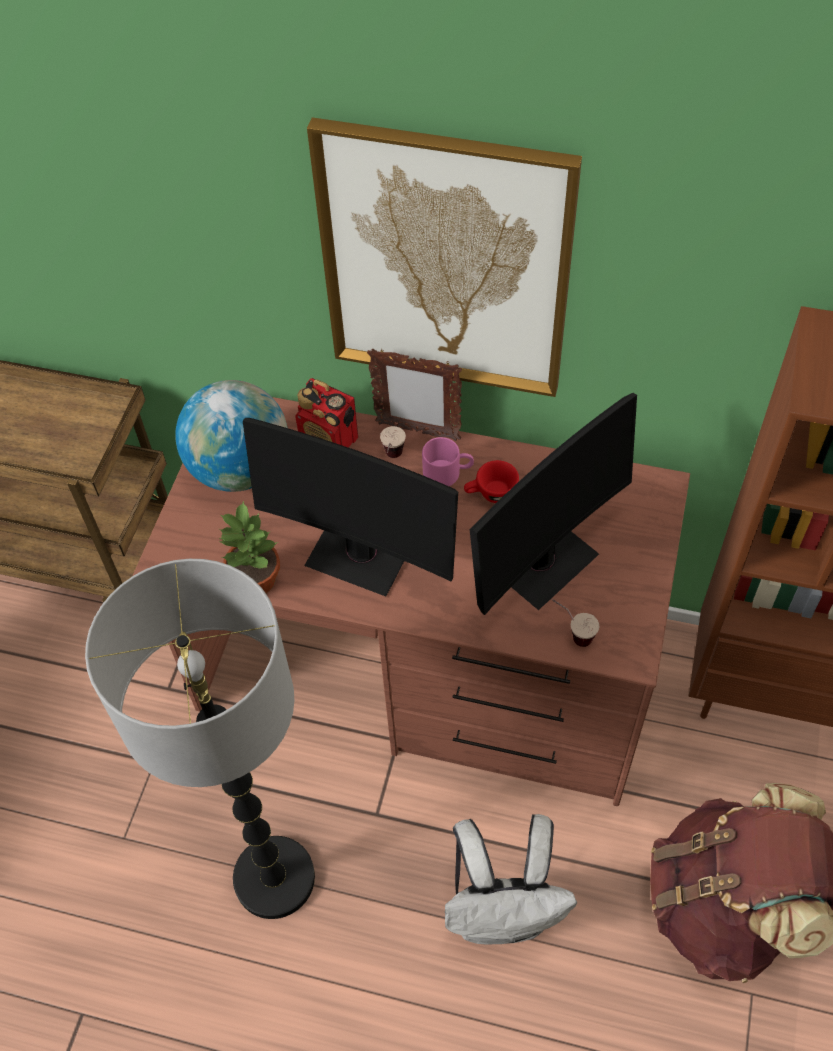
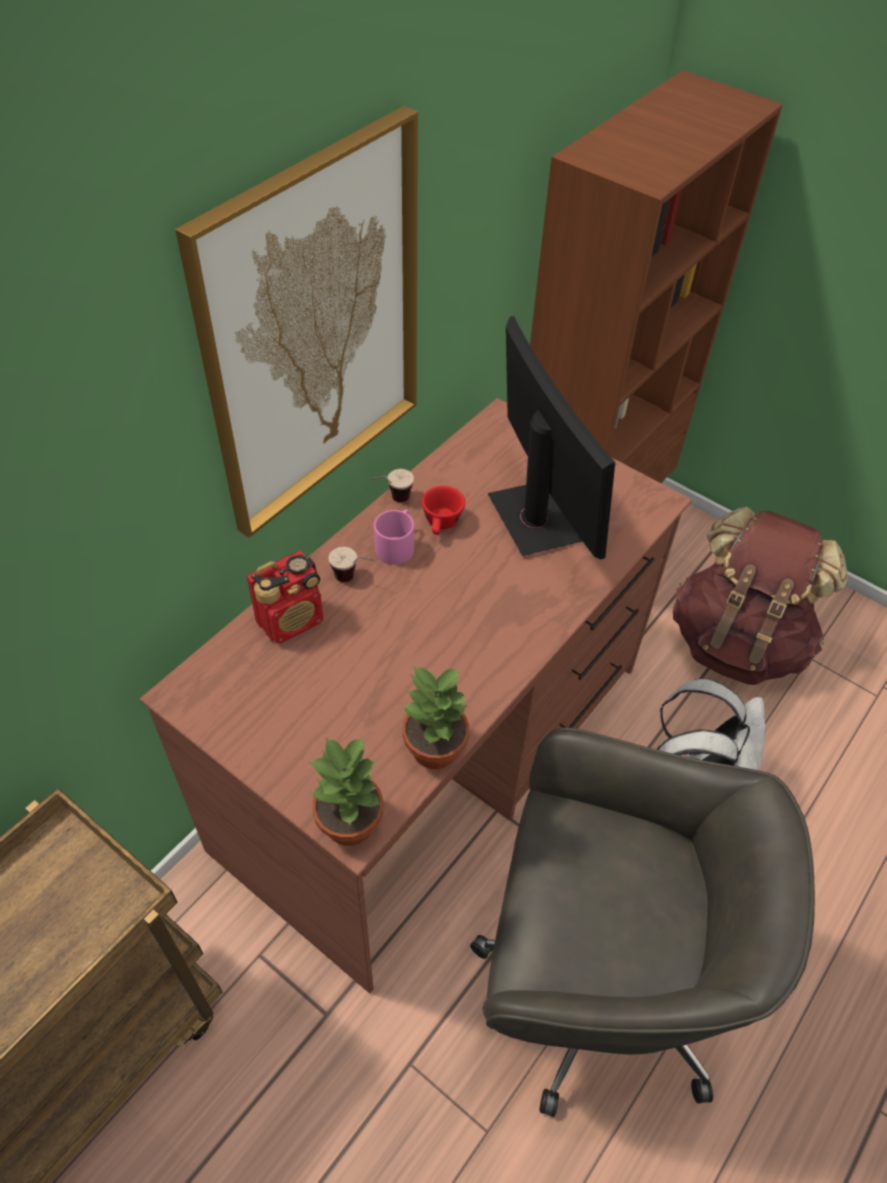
camera: 70 degrees left, 5 degrees down
floor lamp [85,559,315,919] -> grey office chair [470,728,815,1117]
globe [176,380,287,492] -> none
monitor [243,418,458,596] -> none
picture frame [367,348,462,441] -> none
cup [552,599,599,647] -> cup moved to [370,469,414,502]
none -> potted plant [309,737,383,846]

